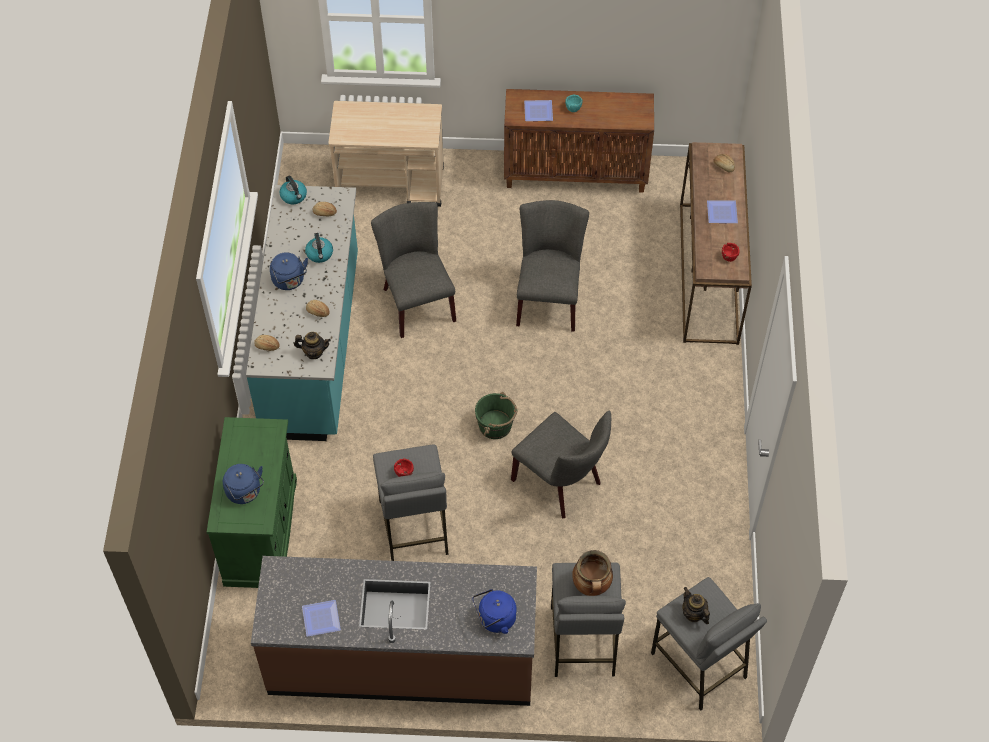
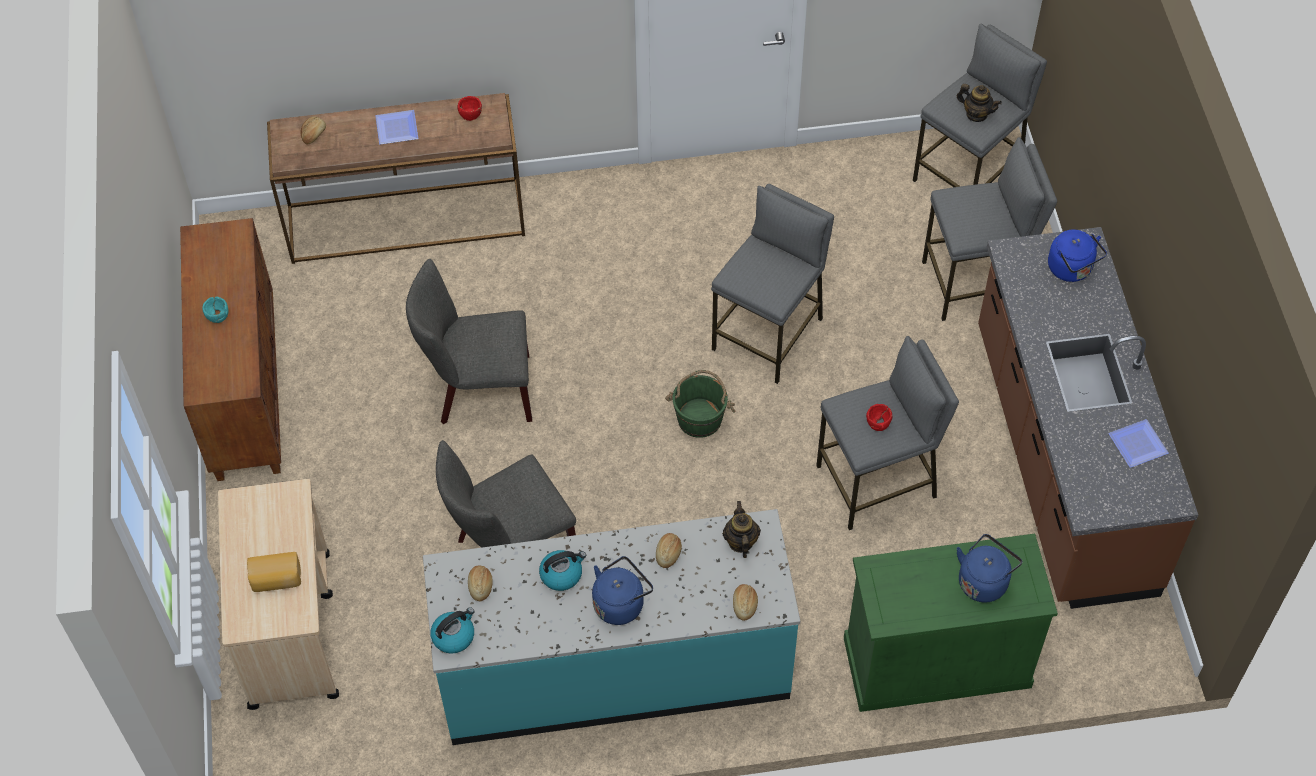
camera: 100 degrees left, 0 degrees up
grey chair [511,411,611,519] -> grey stool [711,184,834,384]
plate [524,100,553,121] -> none
cooking pot [572,550,613,596] -> none
teapot [682,587,710,624] -> teapot turned 105 degrees counterclockwise [957,84,1002,122]
none -> bread [247,552,301,592]

